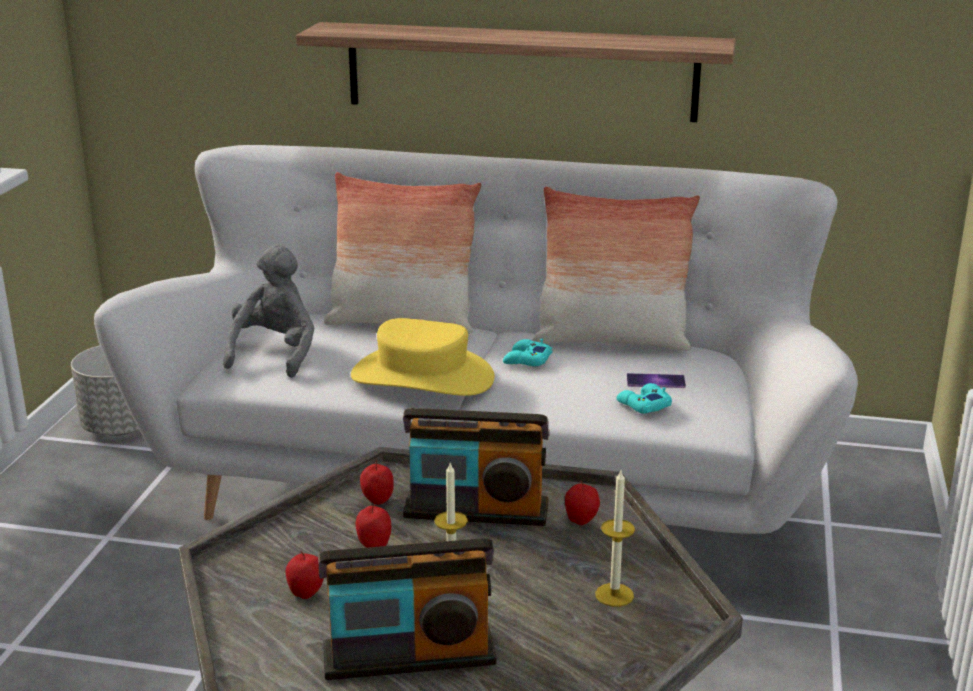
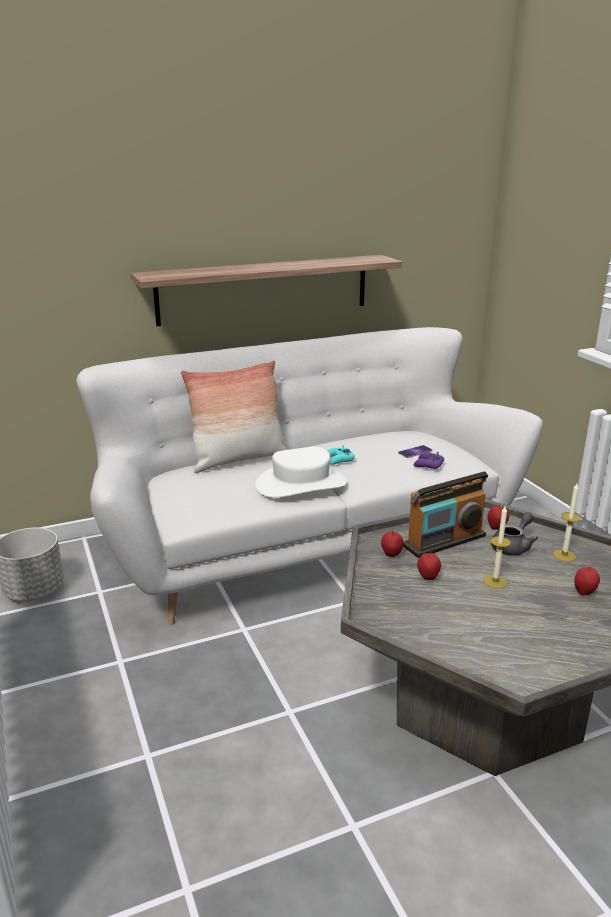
camera: 35 degrees left, 0 degrees up
grey plush toy [223,244,315,378] -> none
apple [286,551,324,599] -> apple moved to [574,566,600,595]
radio [318,538,496,680] -> none
yellow hat [351,318,495,396] -> white hat [255,447,347,498]
pillow [532,186,700,351] -> none
turquoise game controller [617,383,672,414] -> purple game controller [414,452,444,469]
none -> grey teapot [491,512,538,556]

